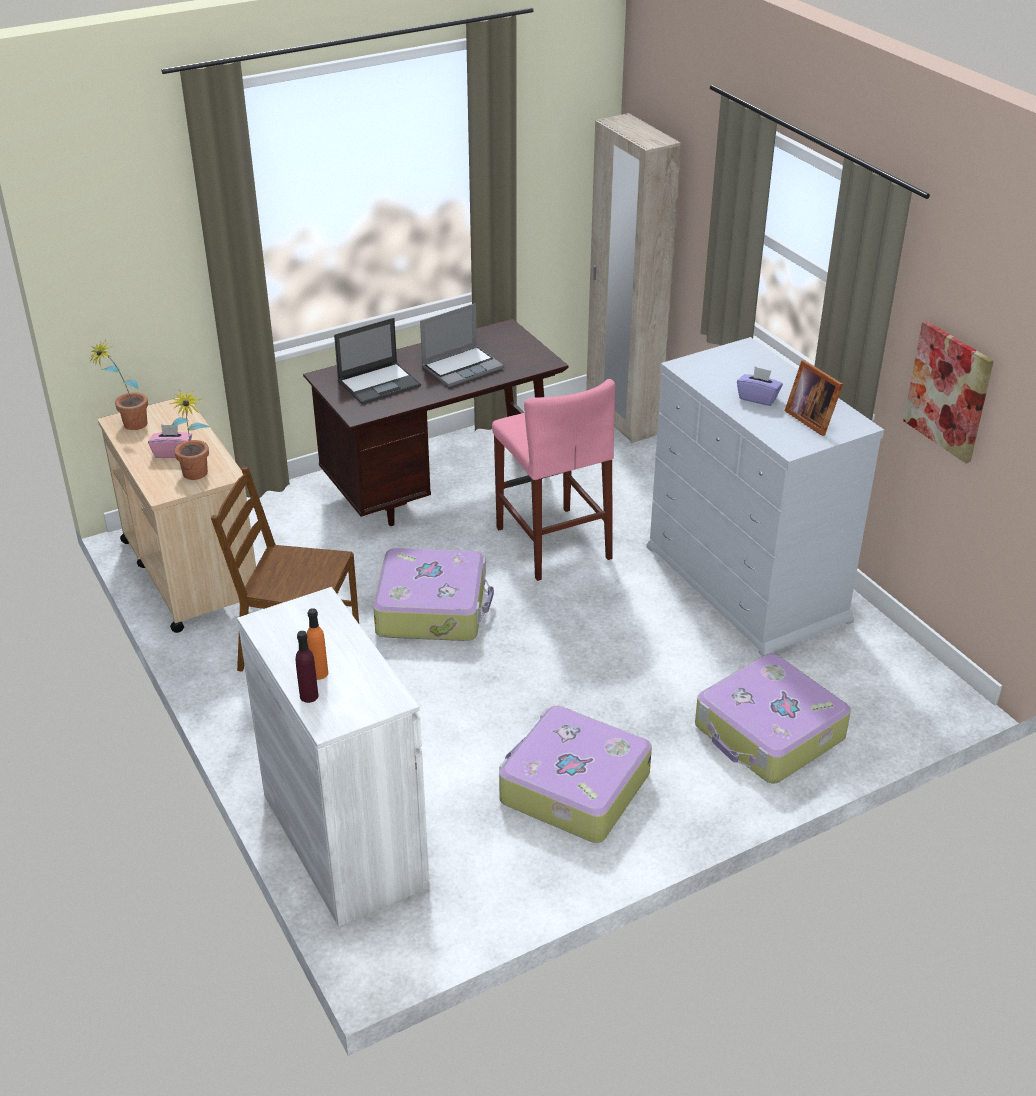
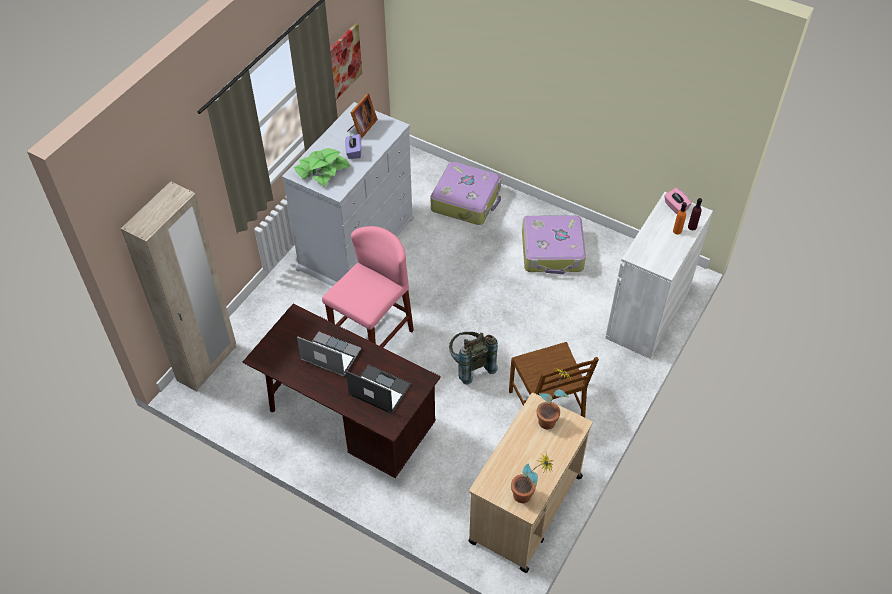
camera: 120 degrees left, 15 degrees up
pink tissue box [148,424,192,458] -> pink tissue box moved to [664,188,692,214]
suitcase [373,548,494,641] -> grey backpack [449,332,498,385]
none -> potted plant [294,148,350,187]

